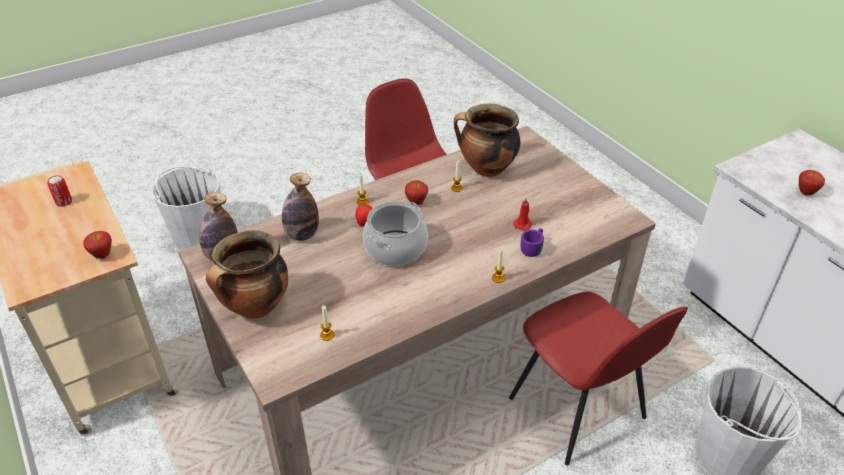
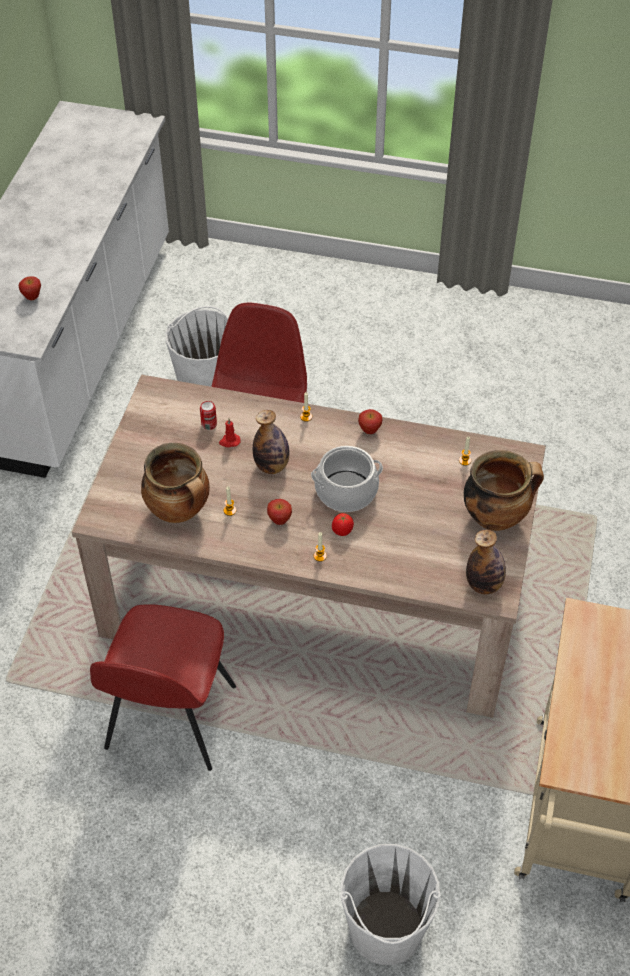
camera: 135 degrees left, 10 degrees up
can [47,176,72,207] -> can moved to [200,401,217,430]
apple [83,231,112,259] -> apple moved to [358,409,382,434]
bottle [282,173,319,241] -> bottle moved to [253,410,289,474]
purple mug [520,228,544,257] -> none

